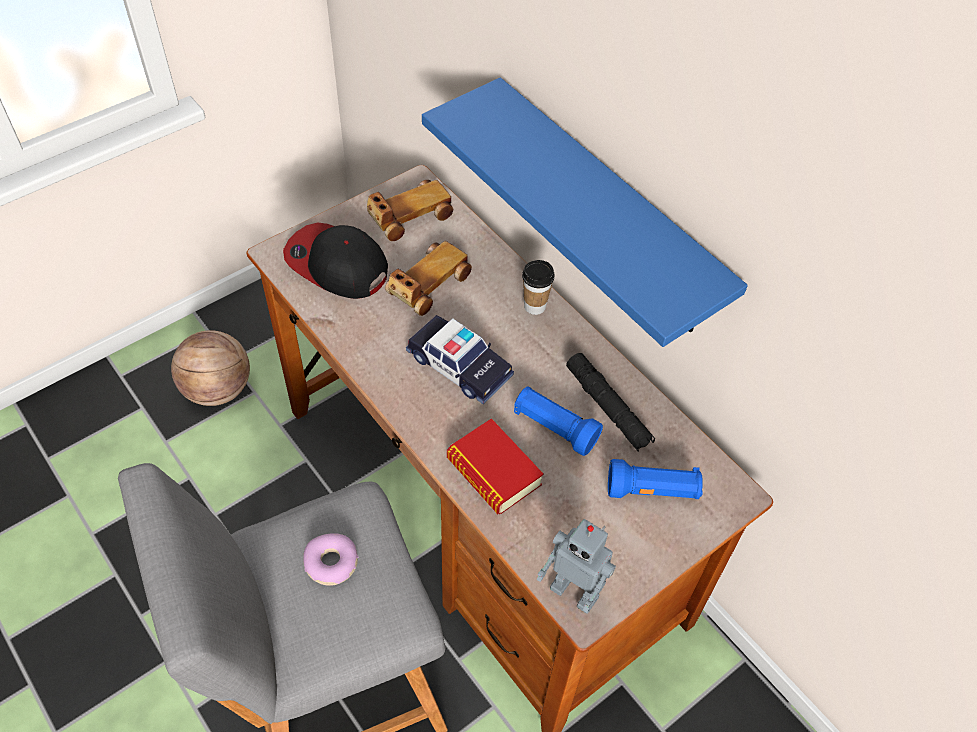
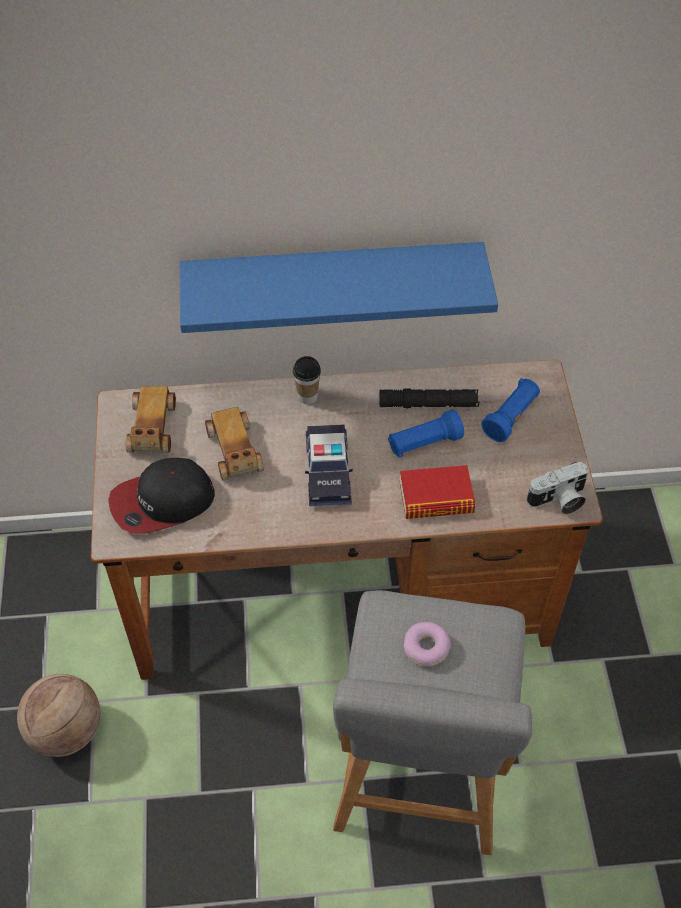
camera: 55 degrees left, 0 degrees up
toy car [406,315,514,405] -> toy car turned 105 degrees clockwise [305,425,353,506]
toy robot [536,519,616,614] -> camera [527,461,589,514]

